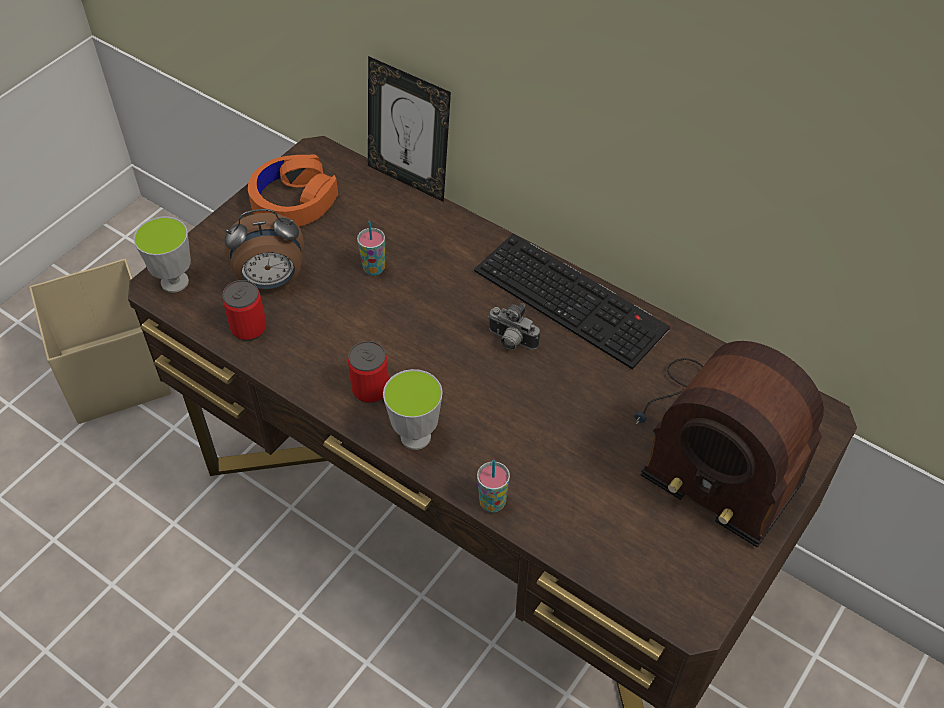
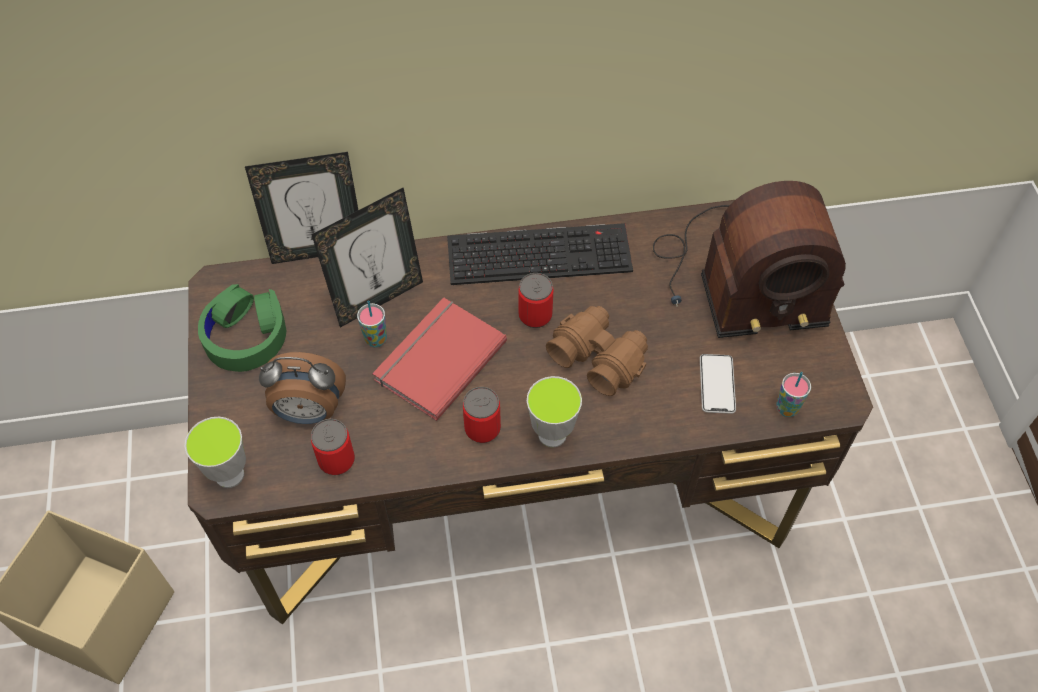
camera: 45 degrees left, 5 degrees up
alarm clock [224,209,304,290] -> alarm clock turned 60 degrees clockwise [259,352,346,424]
orange headphones [248,155,338,226] -> green headphones [198,284,286,372]
cup [477,460,510,513] -> cup moved to [776,372,811,417]
camera [488,303,540,350] -> can [518,273,554,328]
none -> picture frame [311,187,423,328]
none -> red book [372,297,507,421]
none -> brown binoculars [546,306,648,396]
none -> phone [700,354,736,414]

